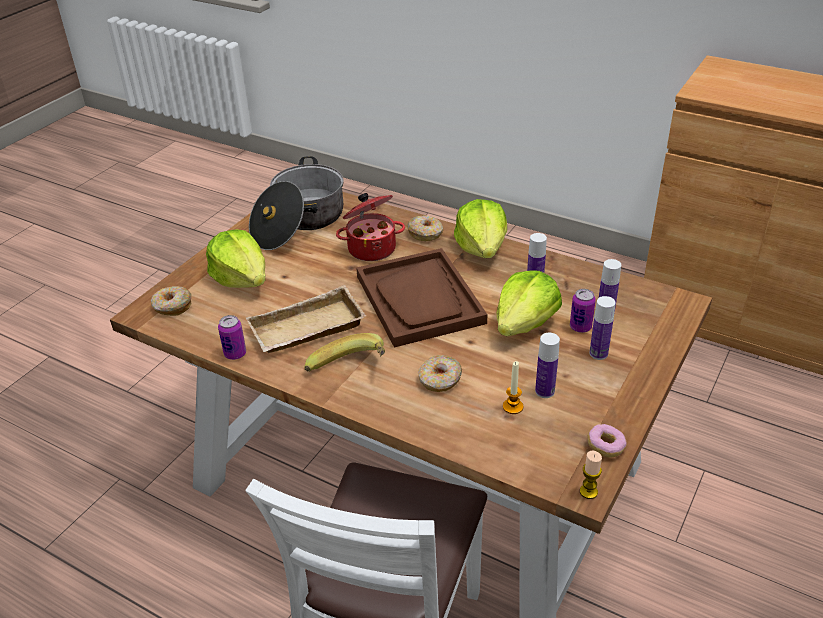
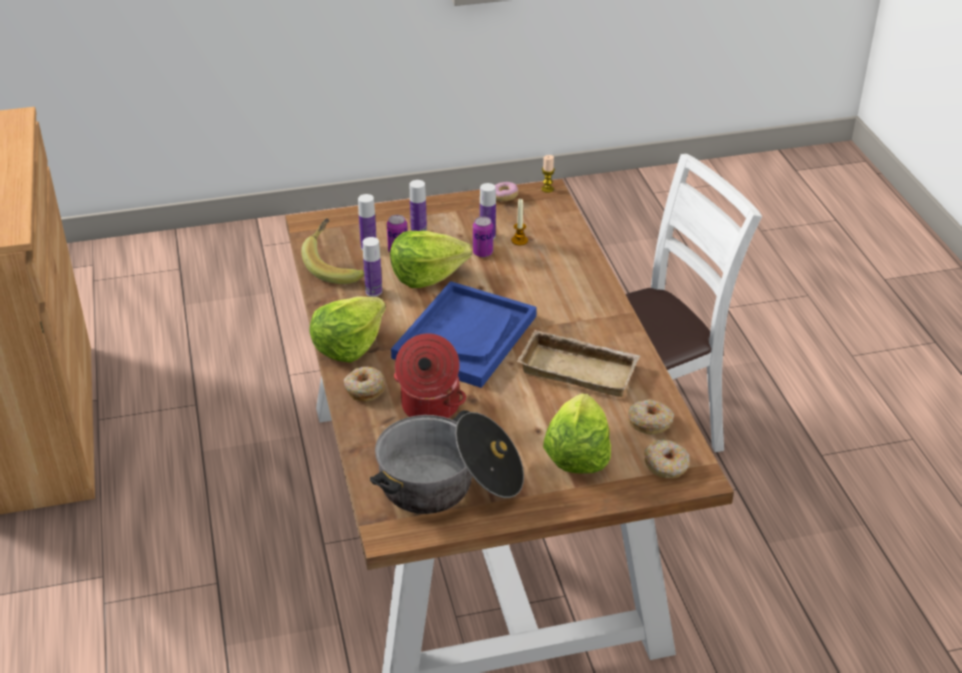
camera: 135 degrees left, 0 degrees up
can [218,315,246,360] -> can moved to [473,216,493,257]
banana [304,333,385,372] -> banana moved to [301,218,364,284]
brown tray [356,248,487,348] -> blue tray [391,281,537,388]
donut [418,355,462,392] -> donut moved to [628,399,674,434]

